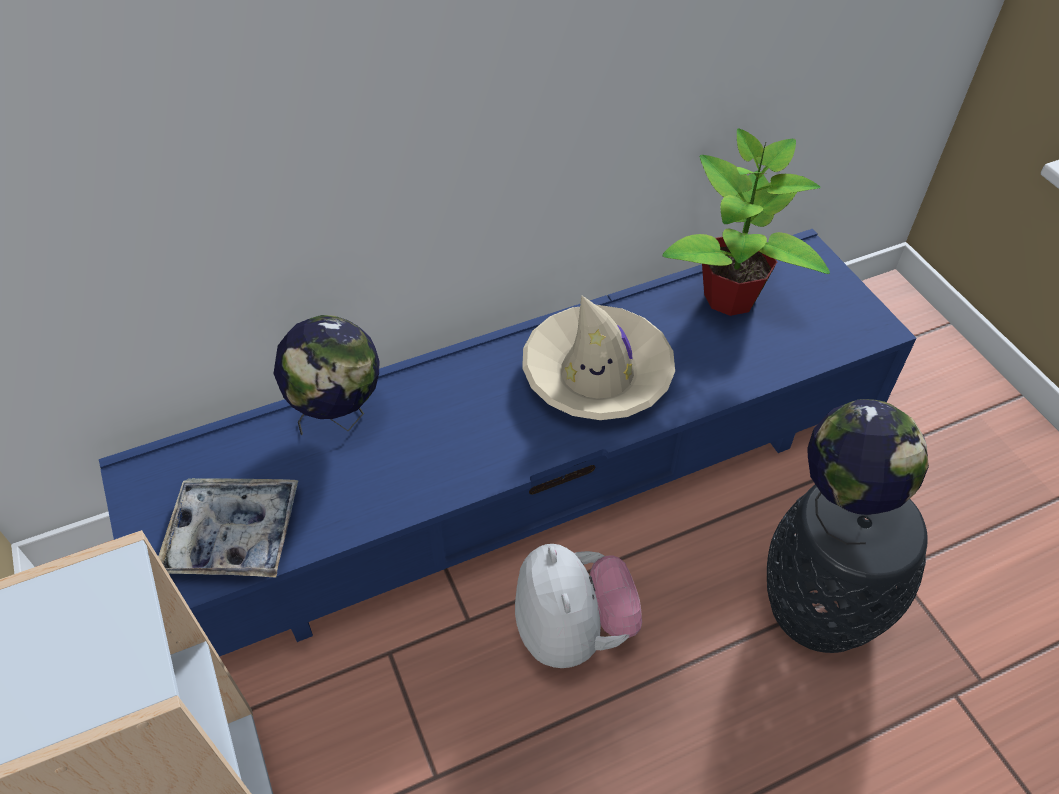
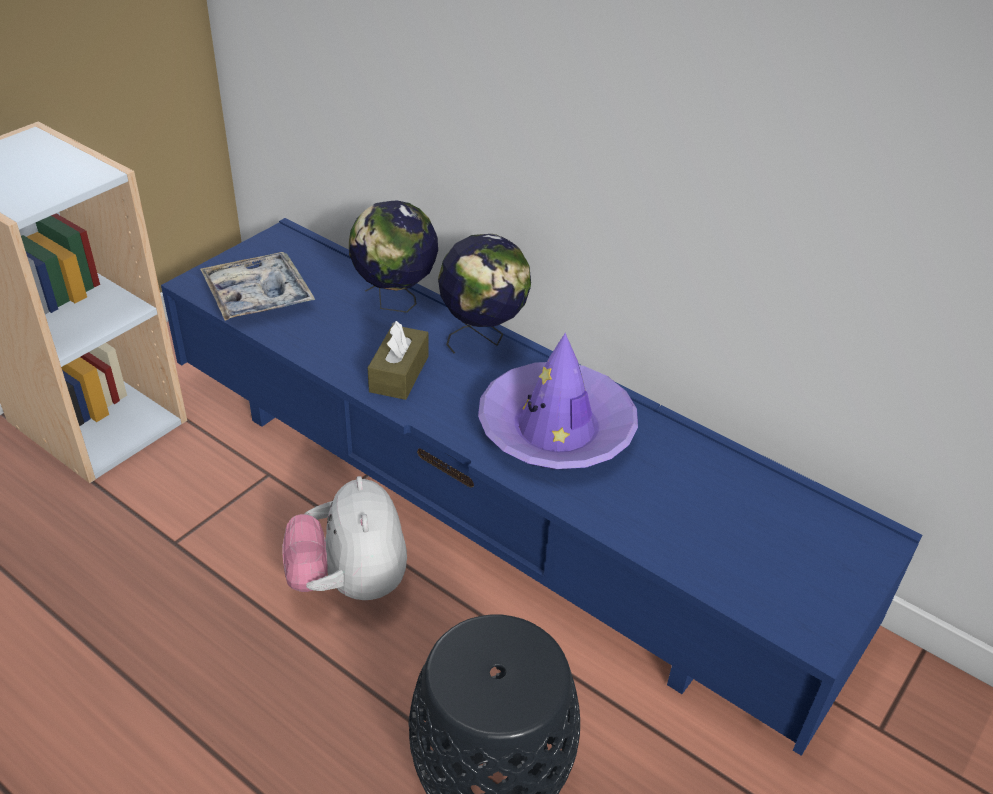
camera: 60 degrees right, 10 degrees down
plush toy [515,544,642,668] -> plush toy turned 120 degrees clockwise [282,476,407,600]
beige hat [522,295,675,420] -> purple hat [478,333,638,469]
potted plant [662,128,830,316] -> none
globe [807,399,929,545] -> globe moved to [438,234,531,353]
none -> brown tissue box [368,321,429,400]

